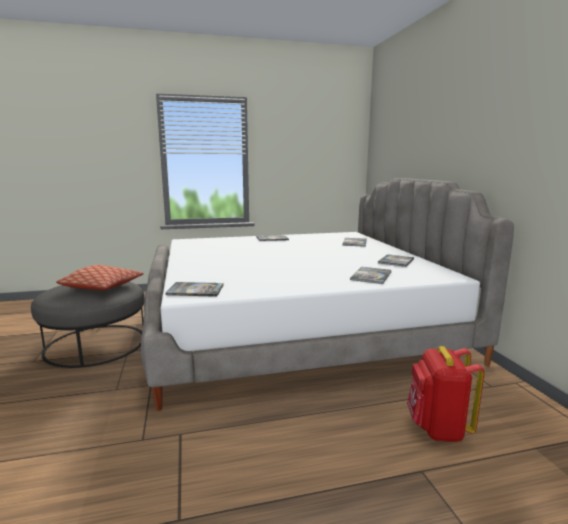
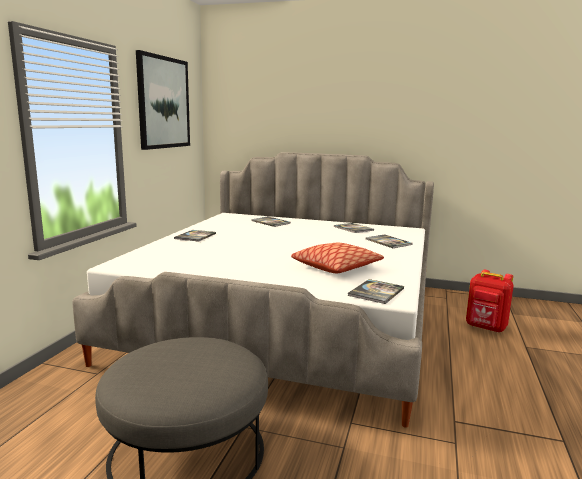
camera: 60 degrees left, 0 degrees up
pillow [56,265,144,291] -> pillow moved to [291,243,384,274]
none -> picture [136,50,190,150]

